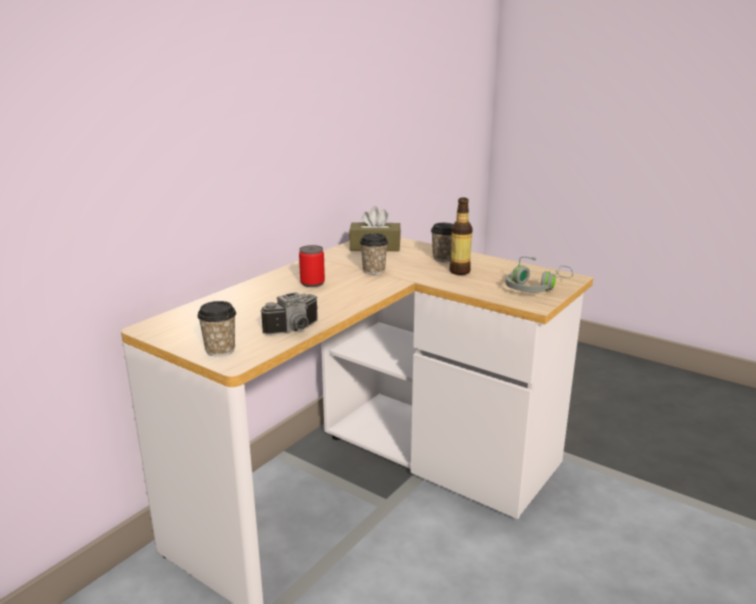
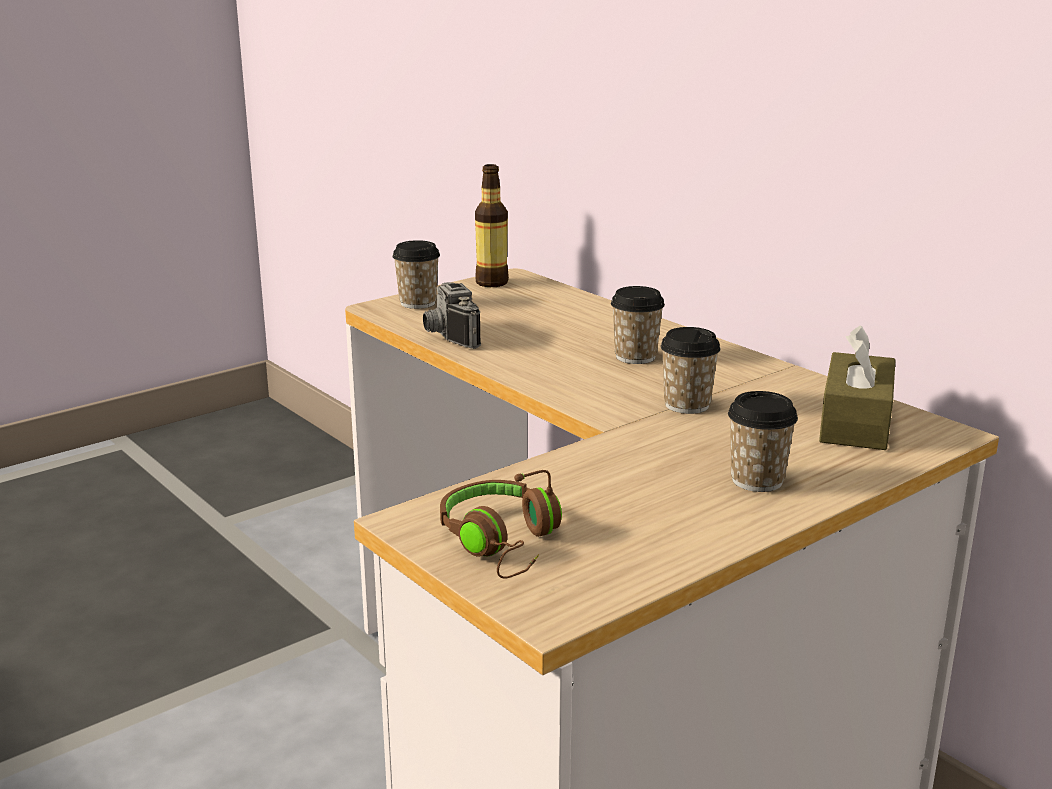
camera: 105 degrees right, 0 degrees up
can [299,245,325,287] -> cup [611,286,665,364]
bottle [449,198,473,275] -> bottle moved to [475,164,509,287]
grey headphones [505,256,573,292] -> brown headphones [440,470,562,579]

